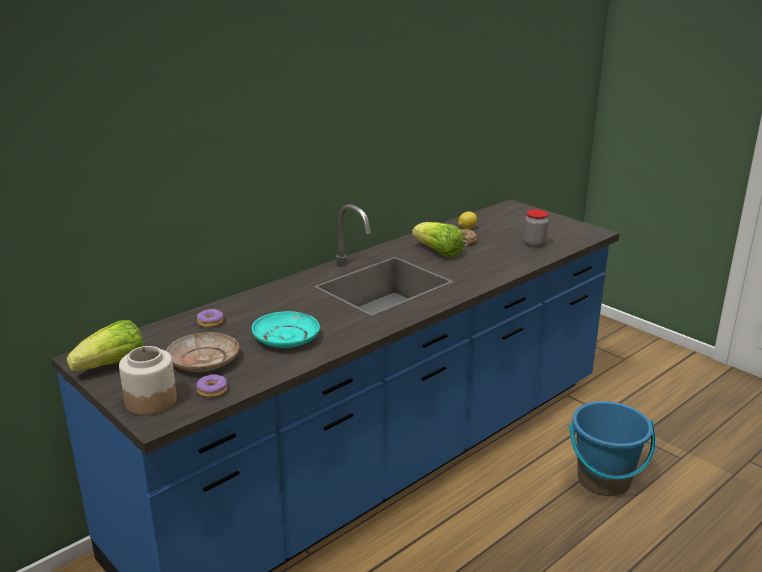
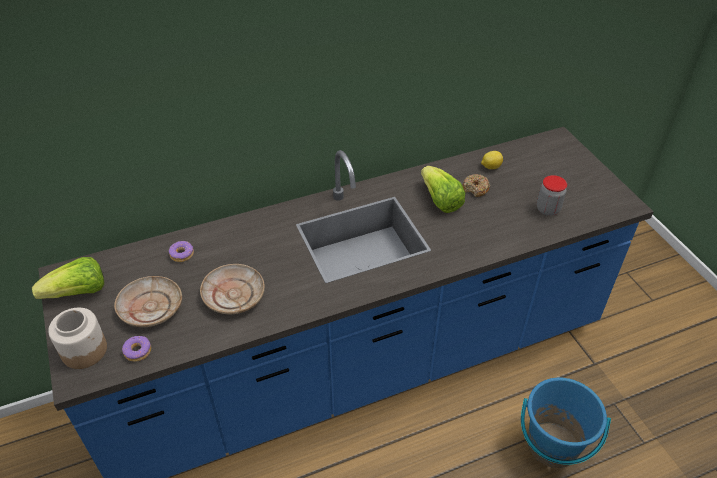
camera: 20 degrees right, 20 degrees up
turquoise plate [252,311,320,348] -> beige plate [200,264,265,314]

